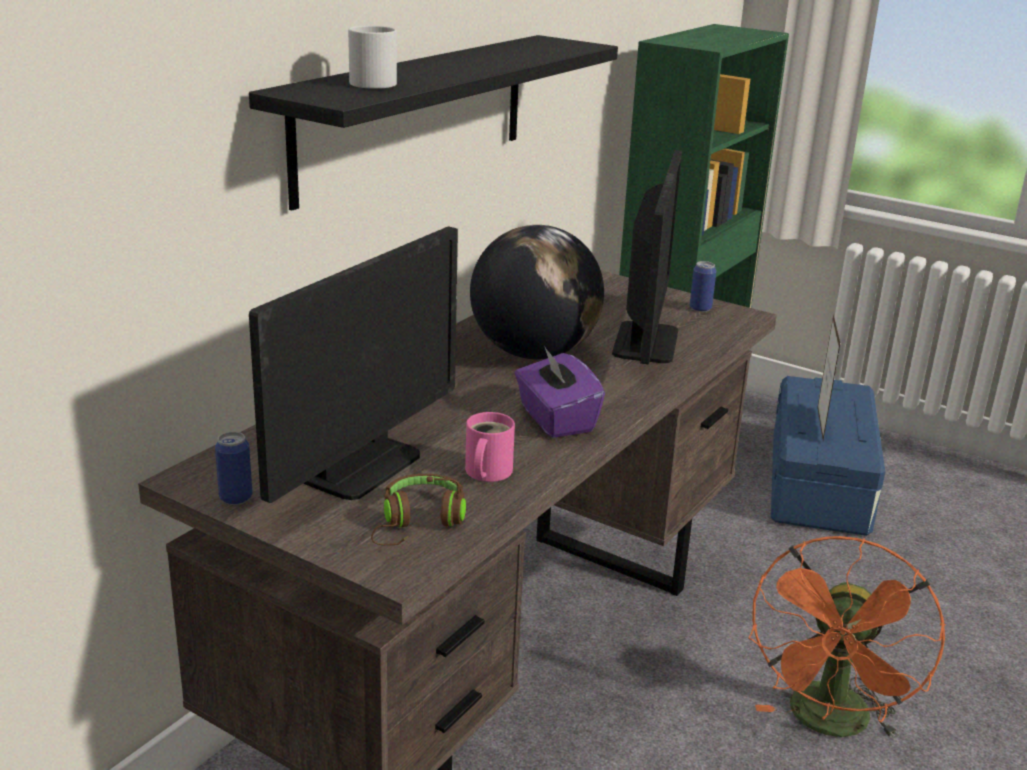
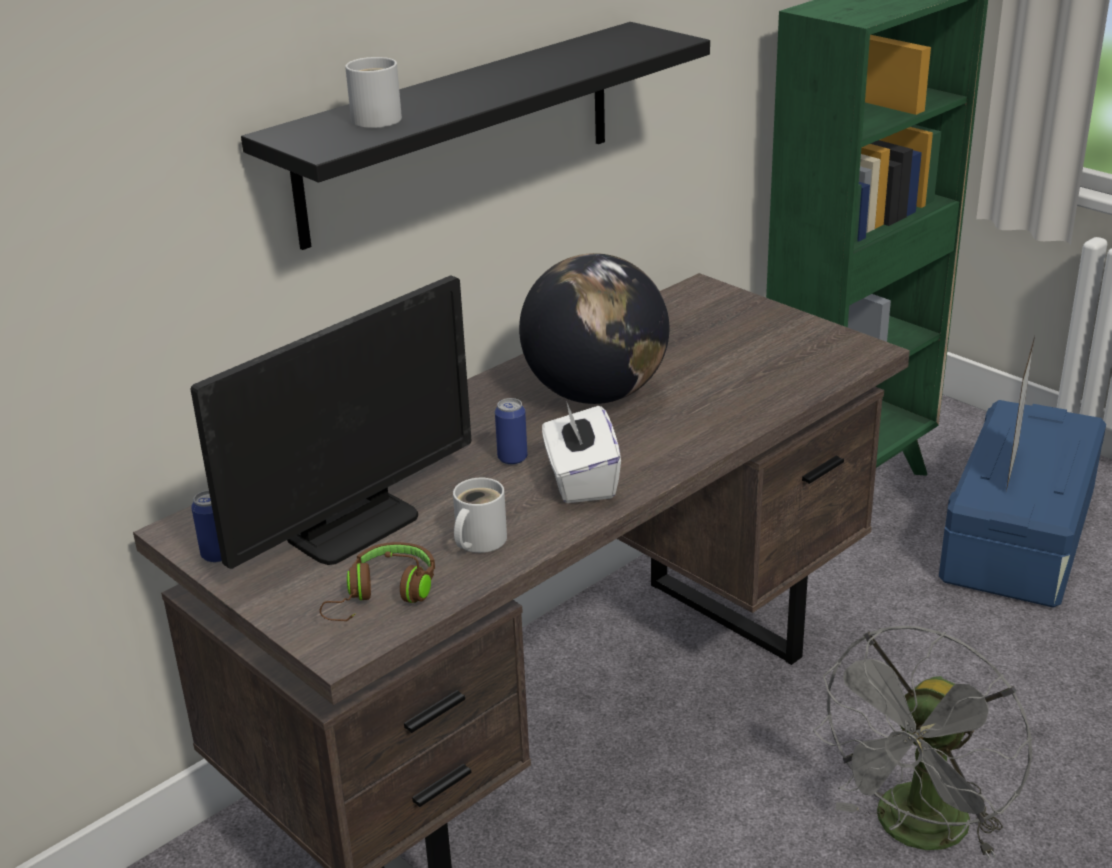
camera: 15 degrees right, 5 degrees up
pink mug [465,412,515,482] -> white mug [453,478,507,553]
purple tissue box [515,346,605,438] -> white tissue box [542,401,621,503]
monitor [612,150,682,364] -> none
can [690,261,716,312] -> can moved to [495,398,527,465]
orange fan [748,536,946,739] -> grey fan [813,626,1033,859]

